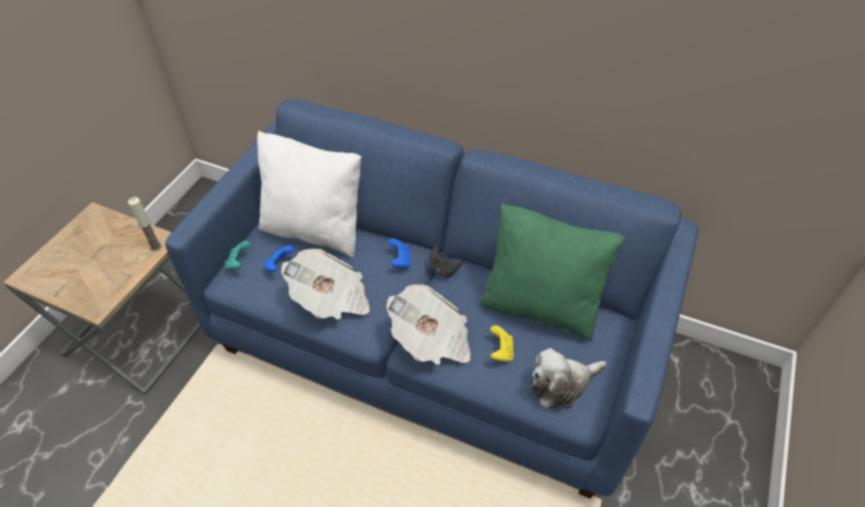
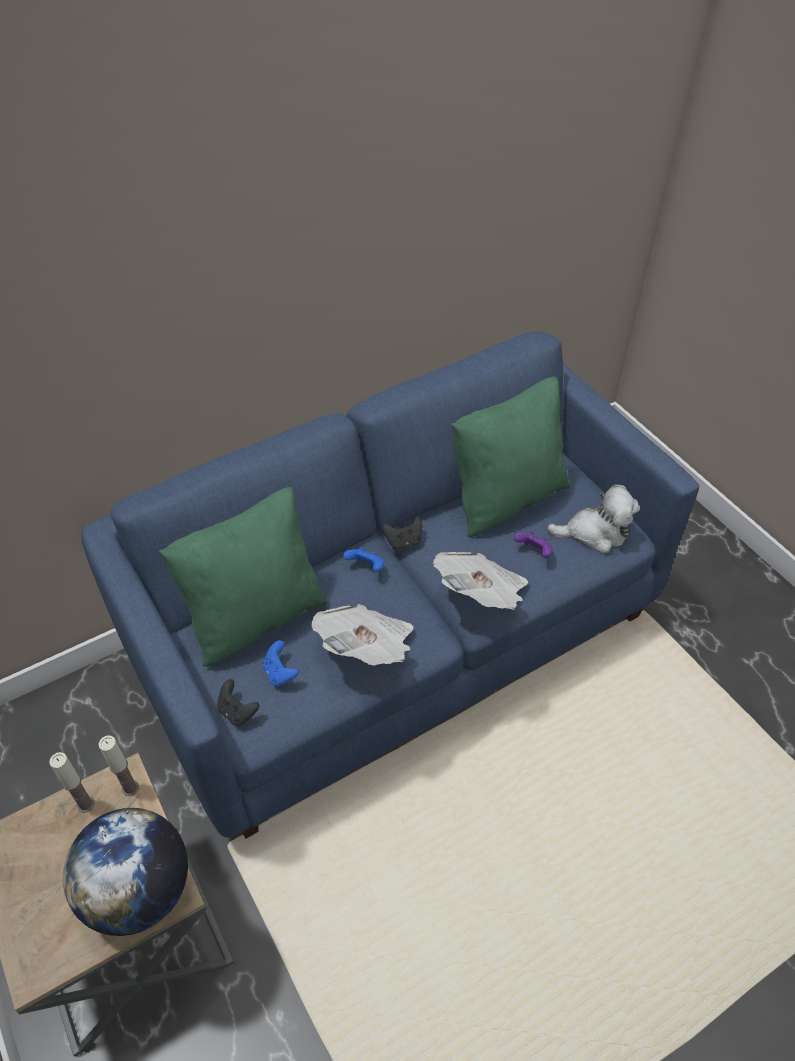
camera: 55 degrees left, 0 degrees up
turquoise game controller [225,241,251,271] -> black game controller [217,679,259,726]
white pillow [257,131,361,257] -> green pillow [159,487,328,667]
yellow game controller [490,325,514,362] -> purple game controller [514,531,553,558]
plush toy [531,348,607,409] -> plush toy turned 105 degrees counterclockwise [547,485,640,553]
none -> candle [49,752,95,813]
none -> globe [63,808,188,936]

